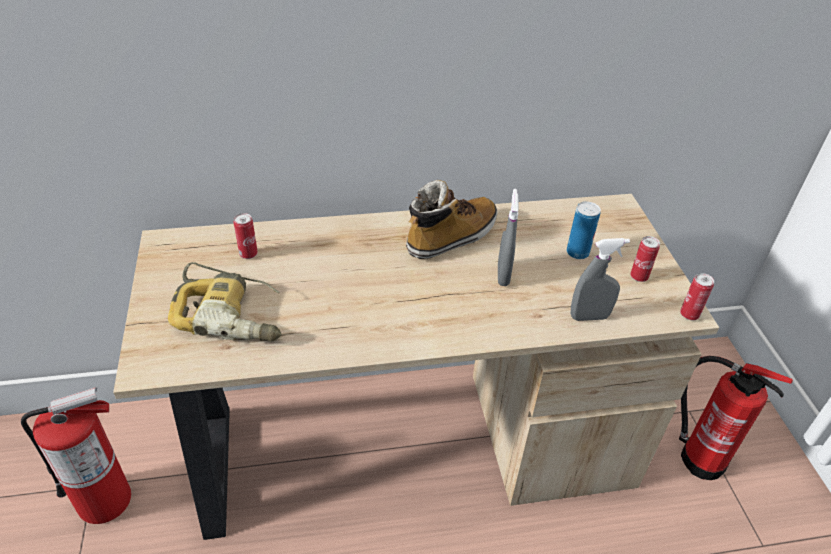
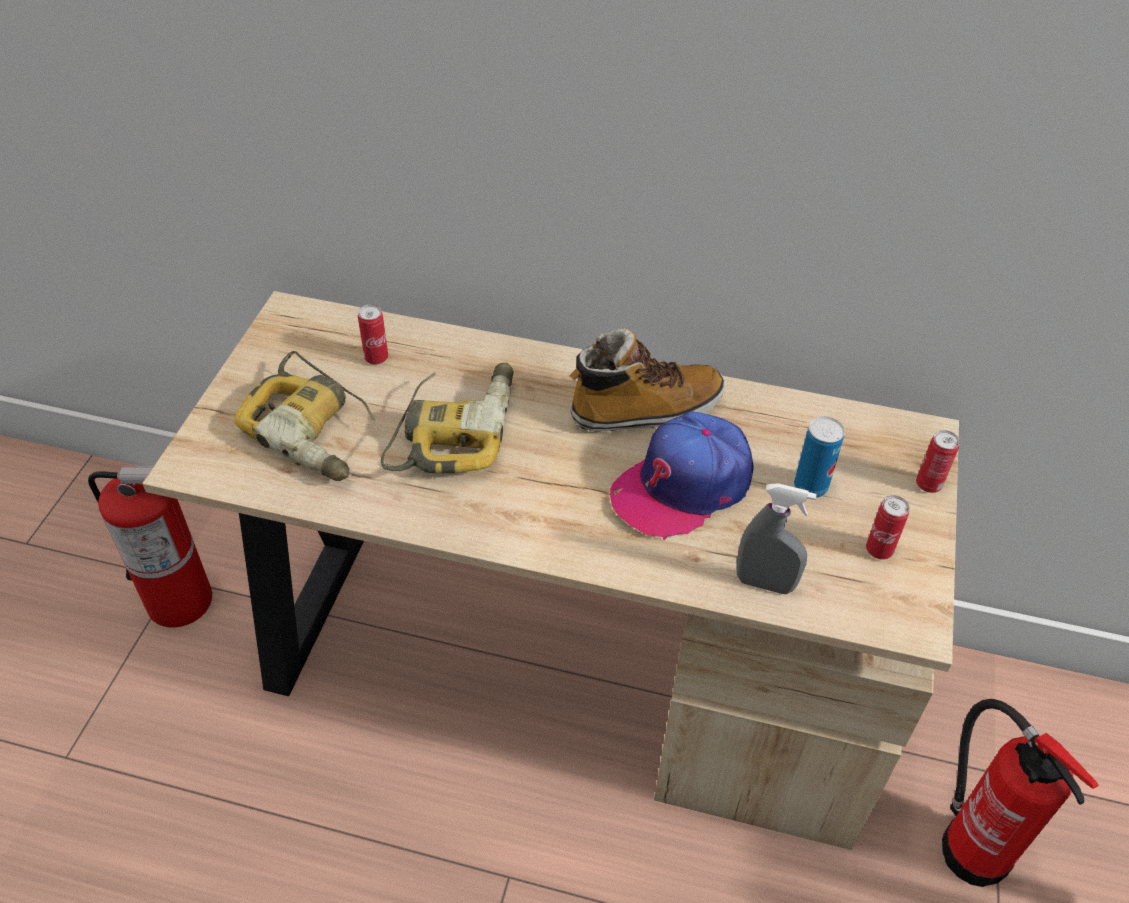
camera: 25 degrees right, 5 degrees up
grey spray bottle [498,189,519,286] -> cap [610,412,753,540]
can [680,273,714,320] -> can moved to [916,430,960,493]
none -> power drill [381,363,514,473]

